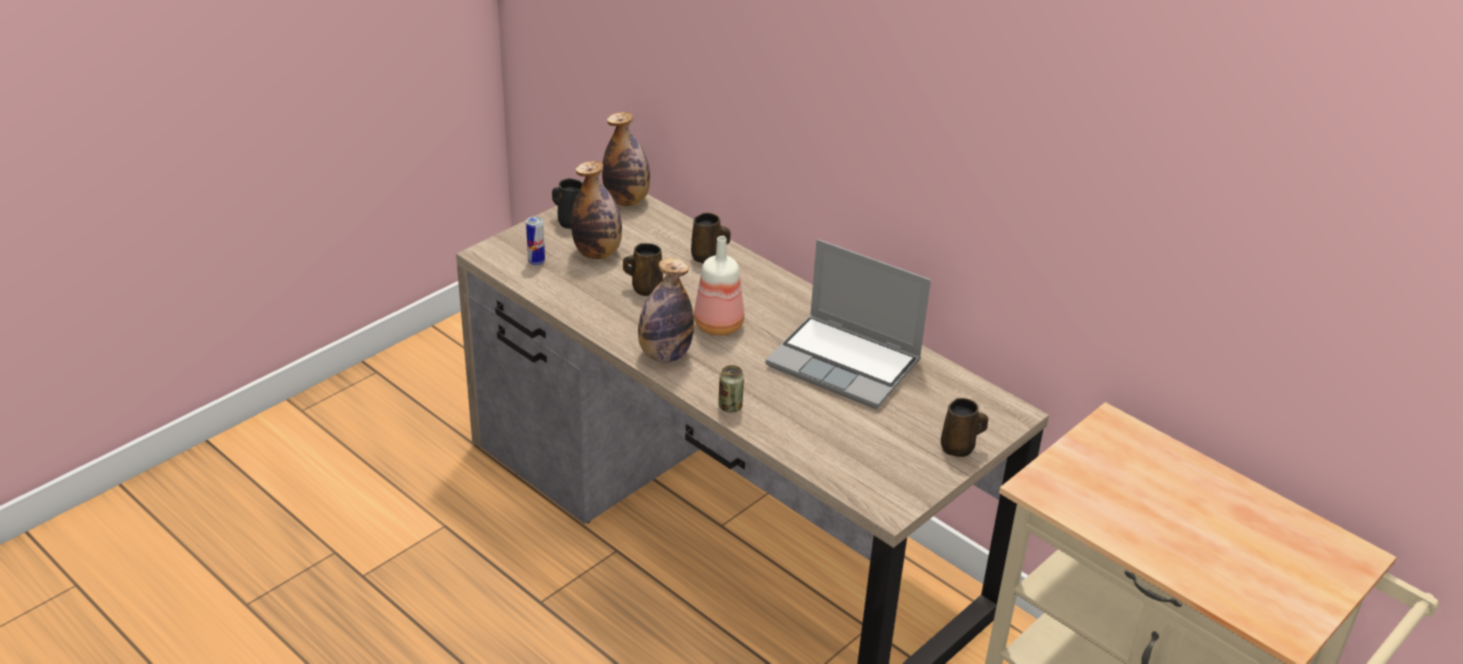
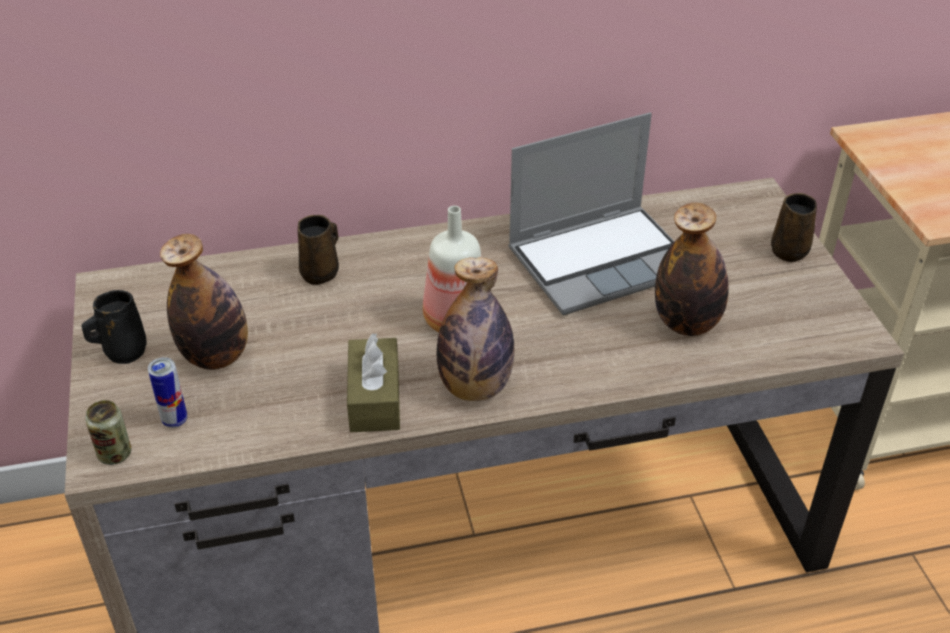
camera: 55 degrees left, 5 degrees up
bottle [602,112,650,206] -> bottle moved to [655,203,729,336]
brown mug [623,243,663,296] -> none
can [718,365,744,413] -> can moved to [85,400,131,465]
none -> brown tissue box [347,333,400,432]

